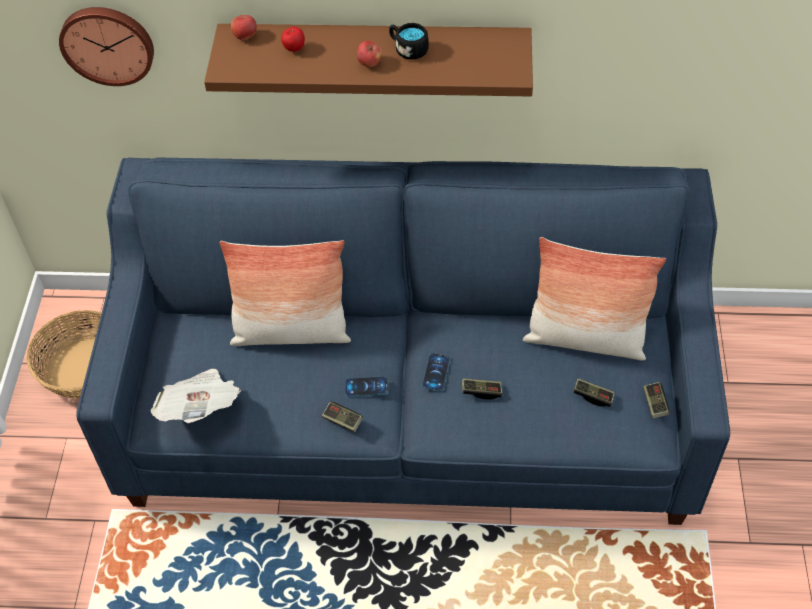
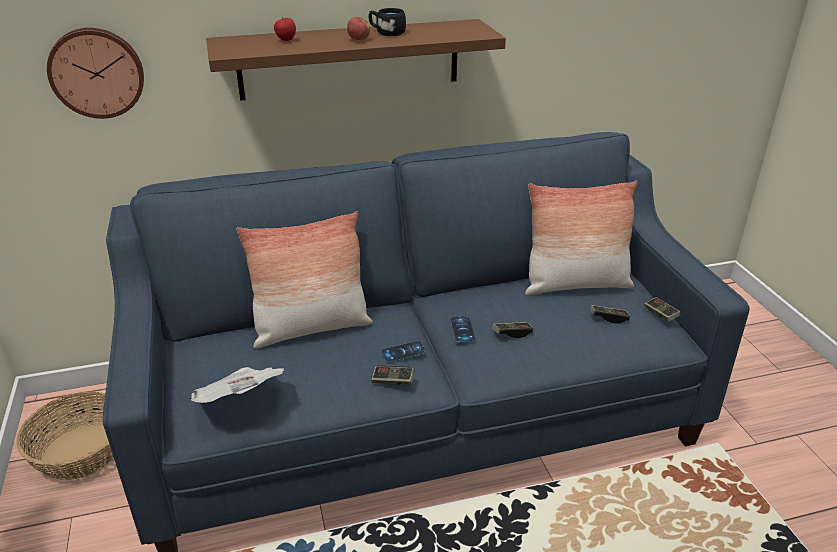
camera: 20 degrees left, 20 degrees down
apple [231,15,257,40] -> none

